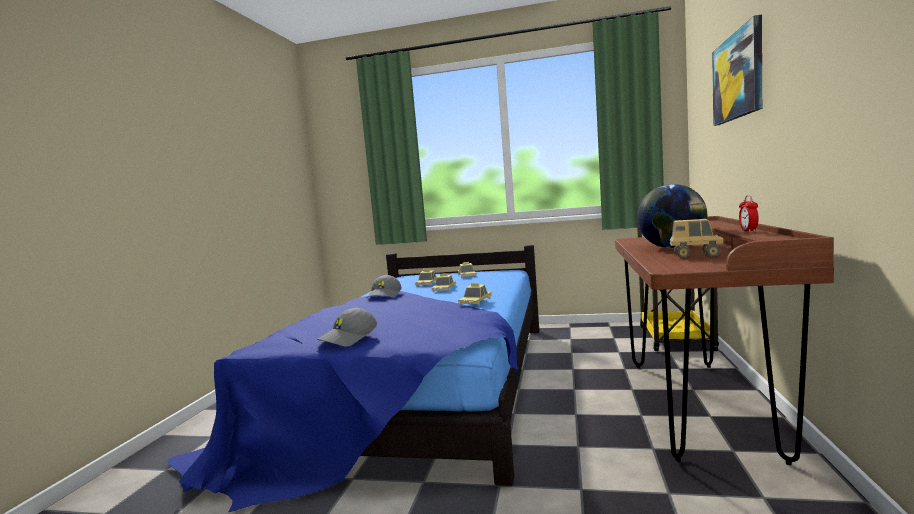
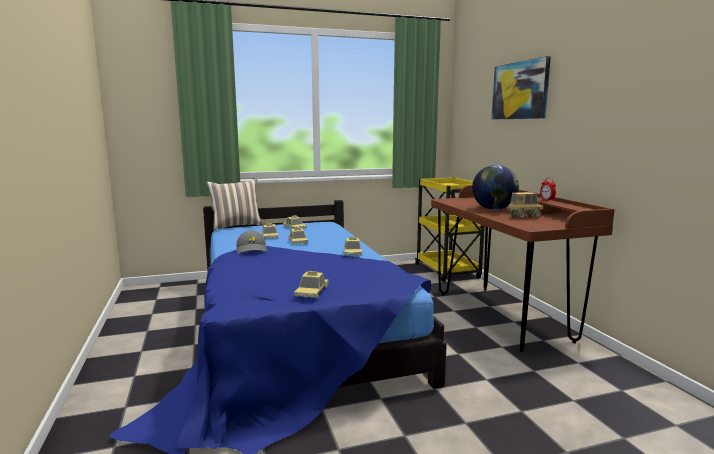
camera: 30 degrees left, 5 degrees up
grey cap [318,308,377,347] -> toy car [294,271,328,298]
none -> pillow [206,179,263,230]

